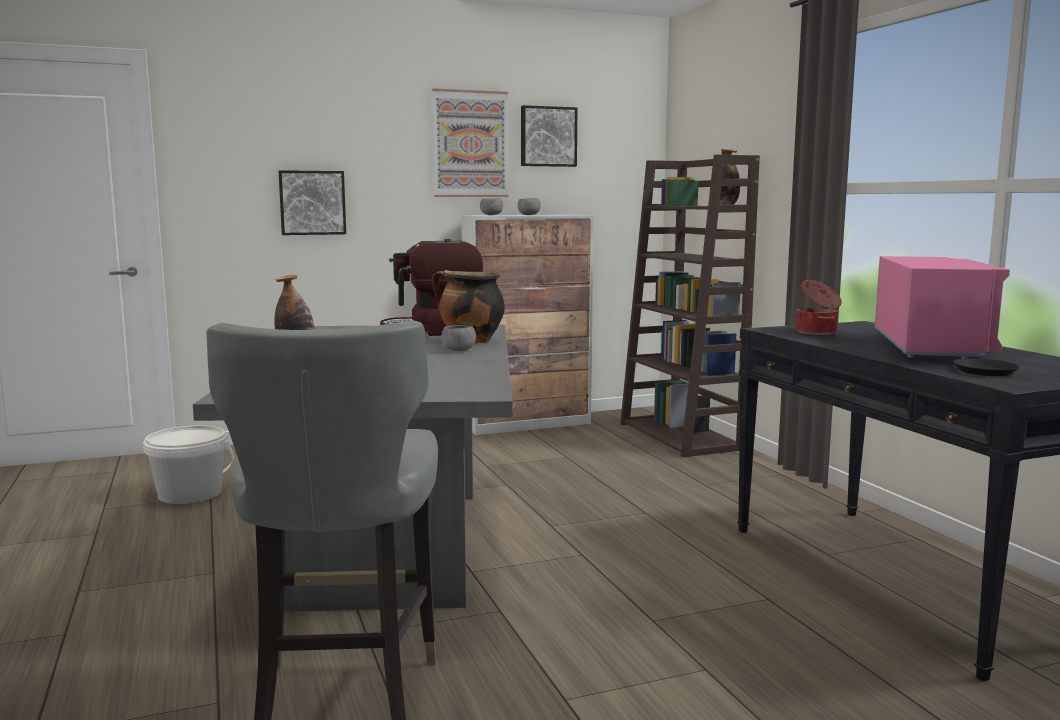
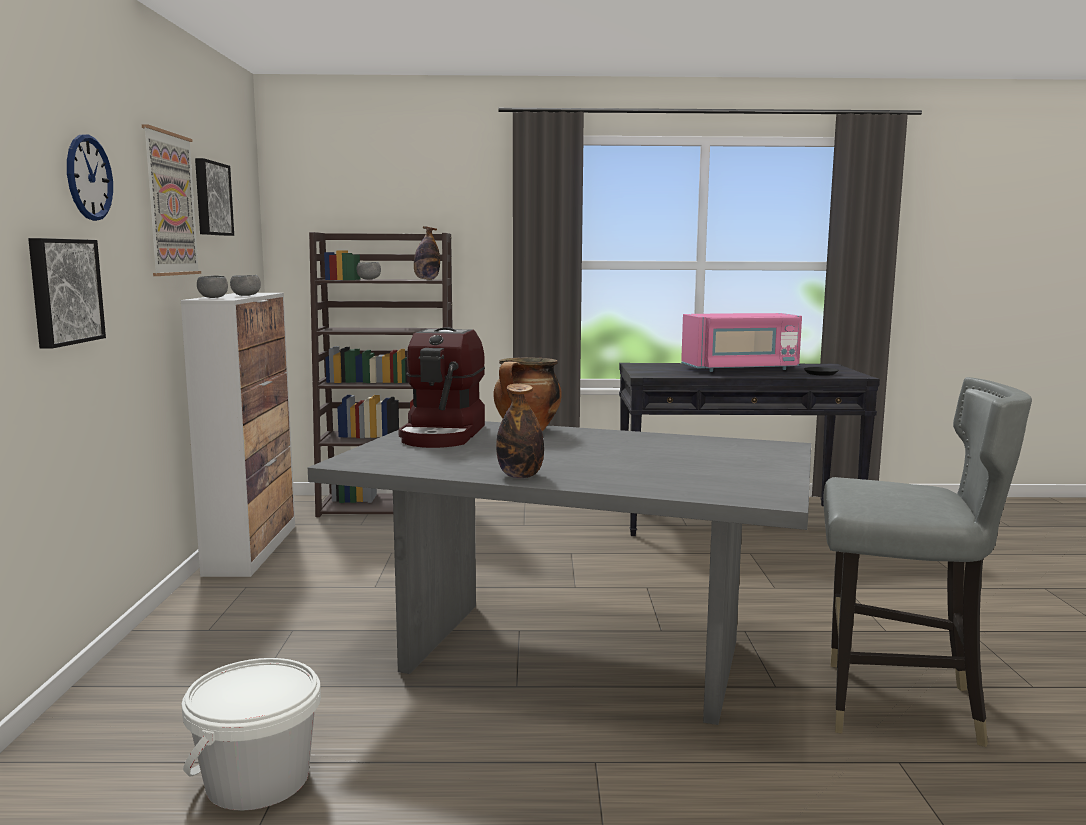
camera: 70 degrees left, 0 degrees up
grey bowl [442,325,476,351] -> grey bowl moved to [357,262,381,280]
cooking pot [795,280,842,335] -> none
pink microwave [875,256,1010,359] -> pink microwave turned 135 degrees clockwise [681,313,802,372]
none -> wall clock [67,134,113,221]

